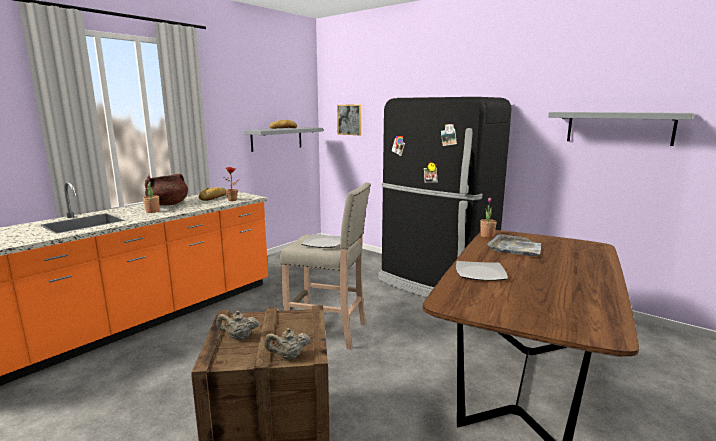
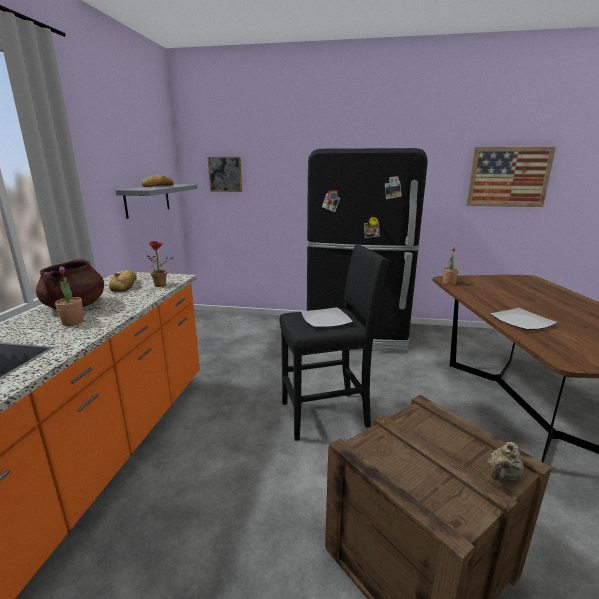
camera: 30 degrees left, 5 degrees up
beige teapot [216,311,259,340] -> none
beige stool [279,182,371,350] -> black stool [279,244,389,441]
grey tray [487,234,541,256] -> none
grey shelf [548,112,695,146] -> picture [466,146,556,207]

